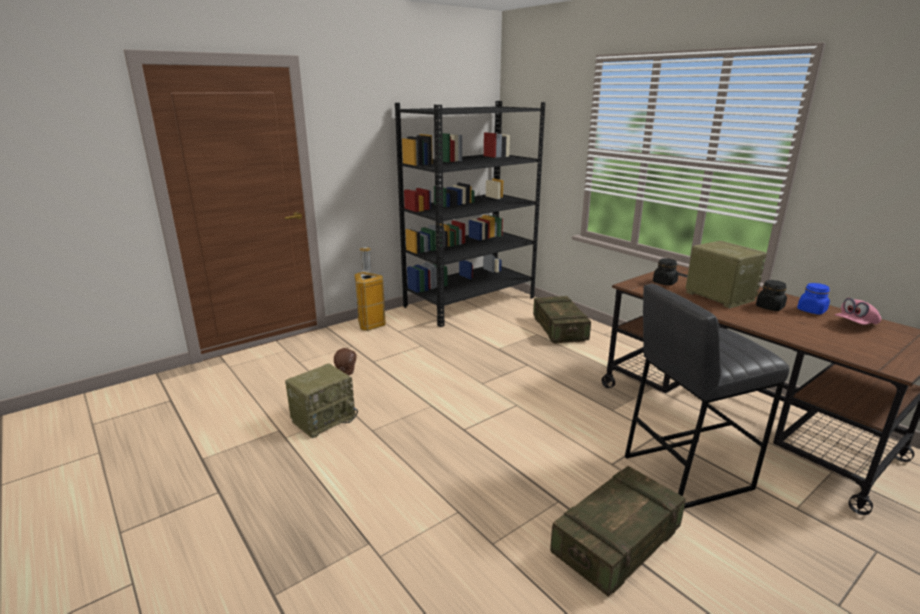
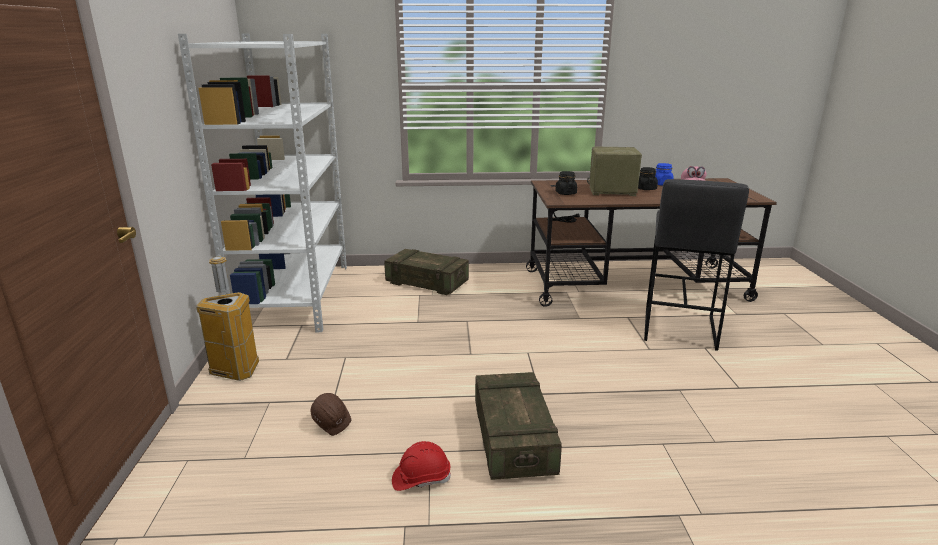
camera: 55 degrees left, 0 degrees up
radio [285,363,358,438] -> red hard hat [392,441,451,491]
black bookcase [395,101,545,327] -> white bookcase [178,34,347,332]
crate [550,466,686,597] -> crate moved to [475,372,562,480]

